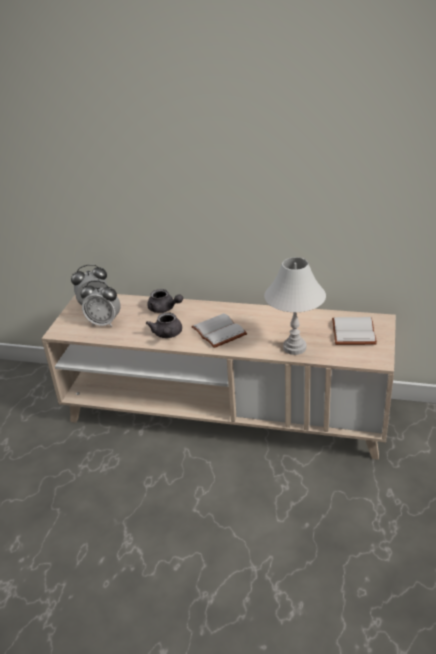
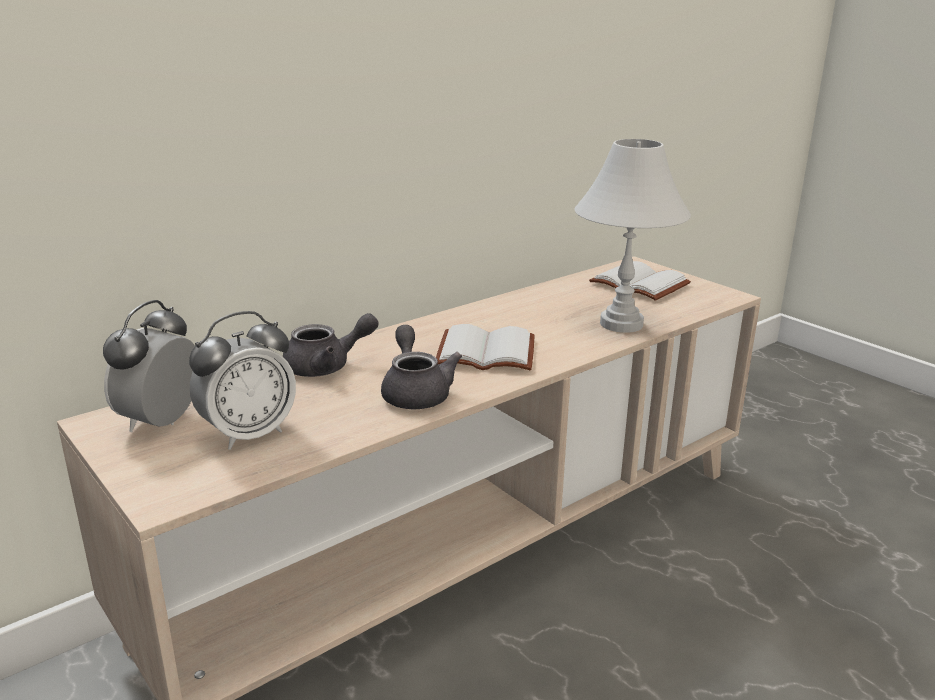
camera: 55 degrees left, 10 degrees down
grey teapot [146,312,182,338] -> grey teapot turned 135 degrees counterclockwise [381,325,462,409]

